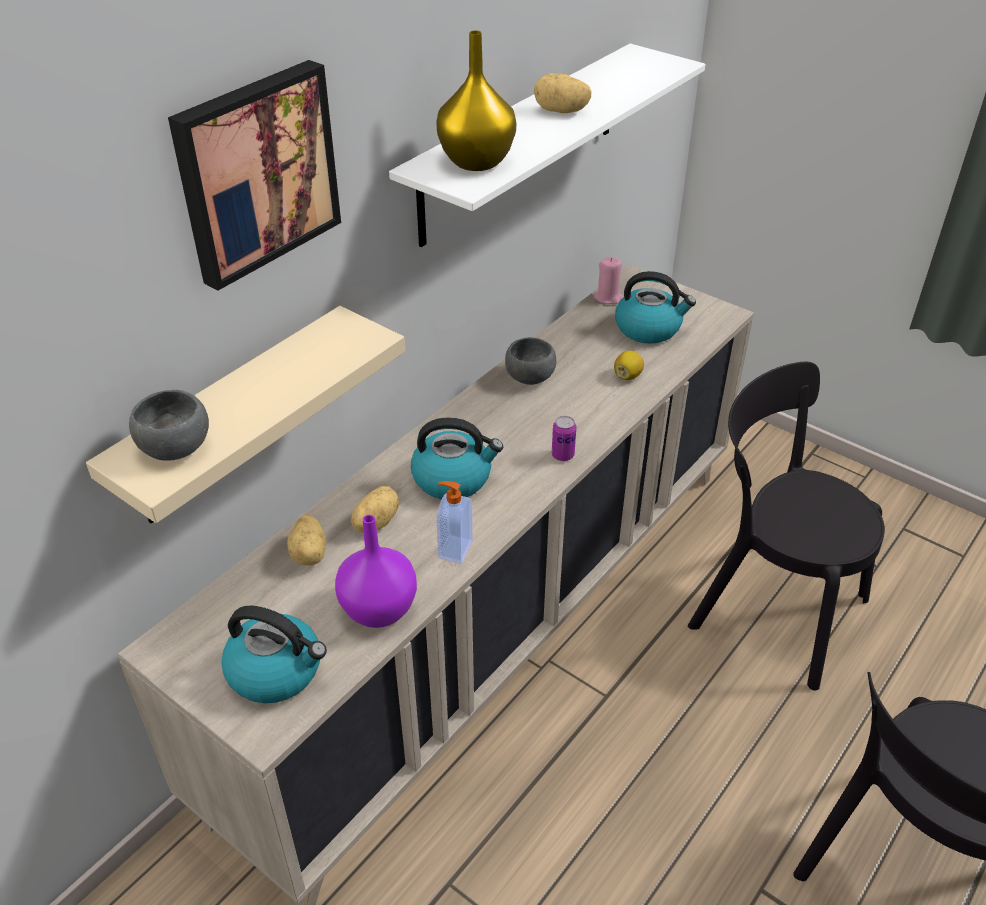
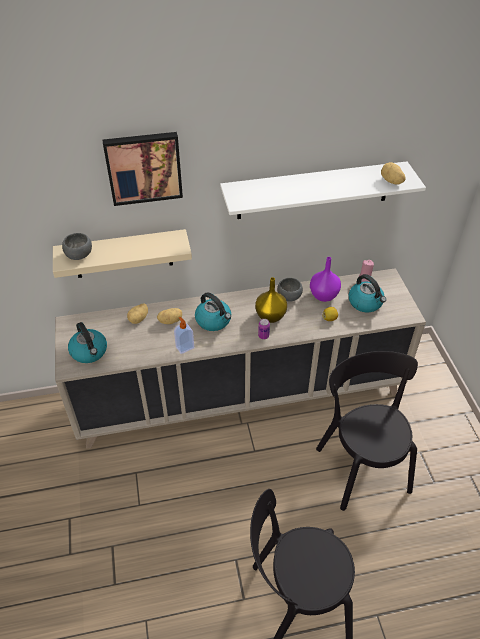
camera: 40 degrees right, 5 degrees up
purple vase [335,515,417,628] -> purple vase moved to [310,257,341,302]
yellow vase [436,31,516,171] -> yellow vase moved to [255,277,287,323]
potato [534,73,591,113] -> potato moved to [381,162,405,185]

